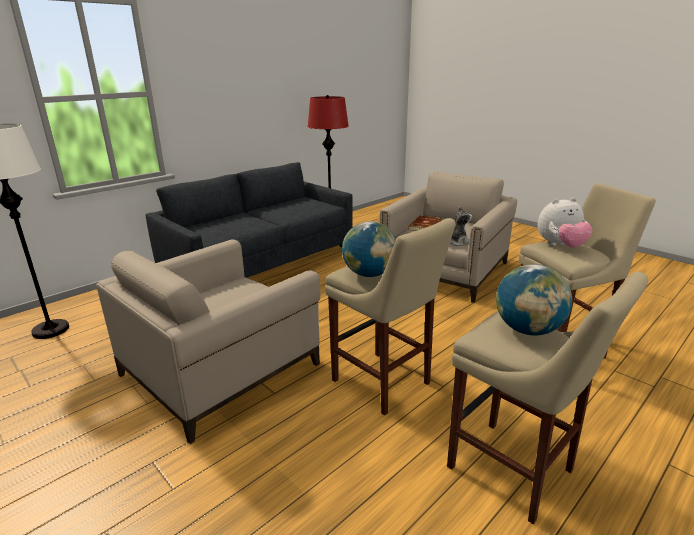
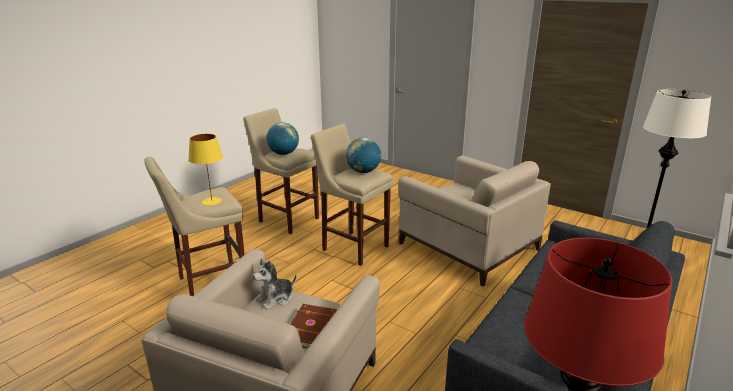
camera: 170 degrees right, 0 degrees up
beige armchair [96,239,321,444] -> beige armchair turned 105 degrees clockwise [398,156,551,286]
plush toy [538,197,593,248] -> yellow table lamp [188,134,223,206]

